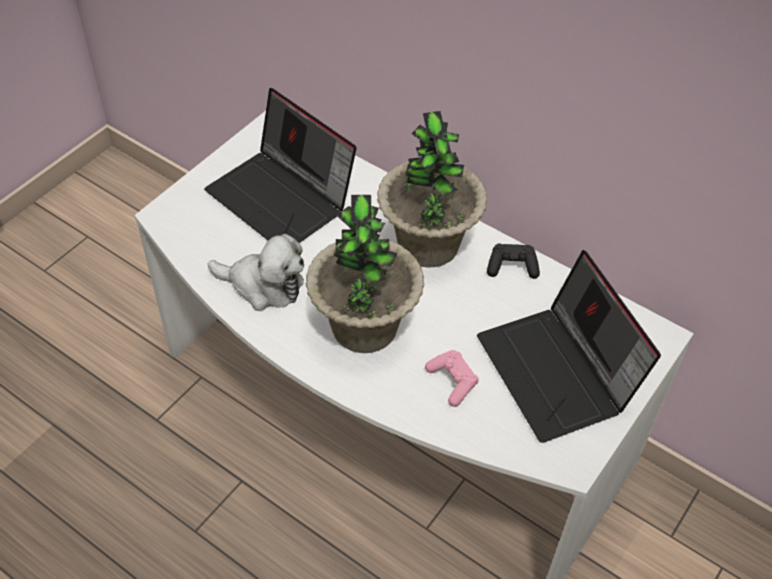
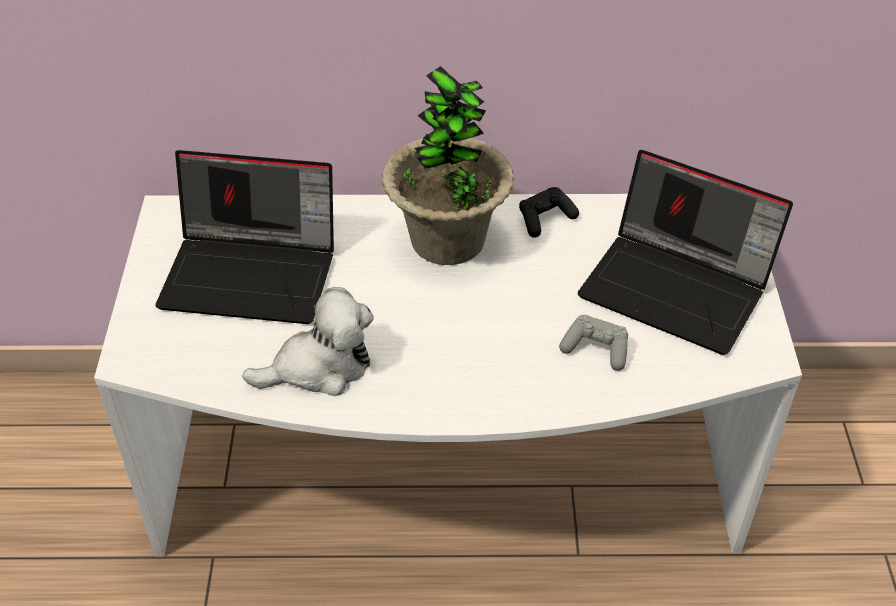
camera: 35 degrees left, 5 degrees down
potted plant [306,195,424,353] -> none
pink game controller [425,350,479,407] -> grey game controller [559,315,628,371]

